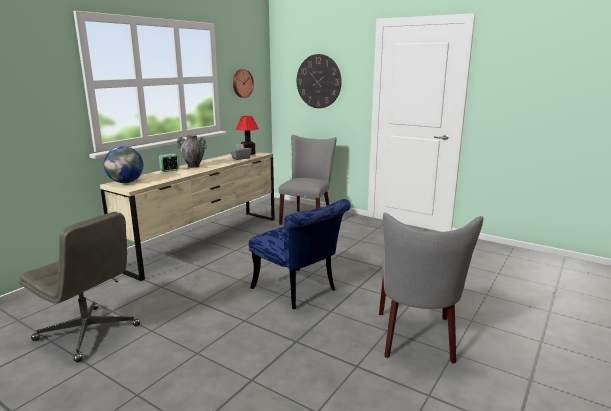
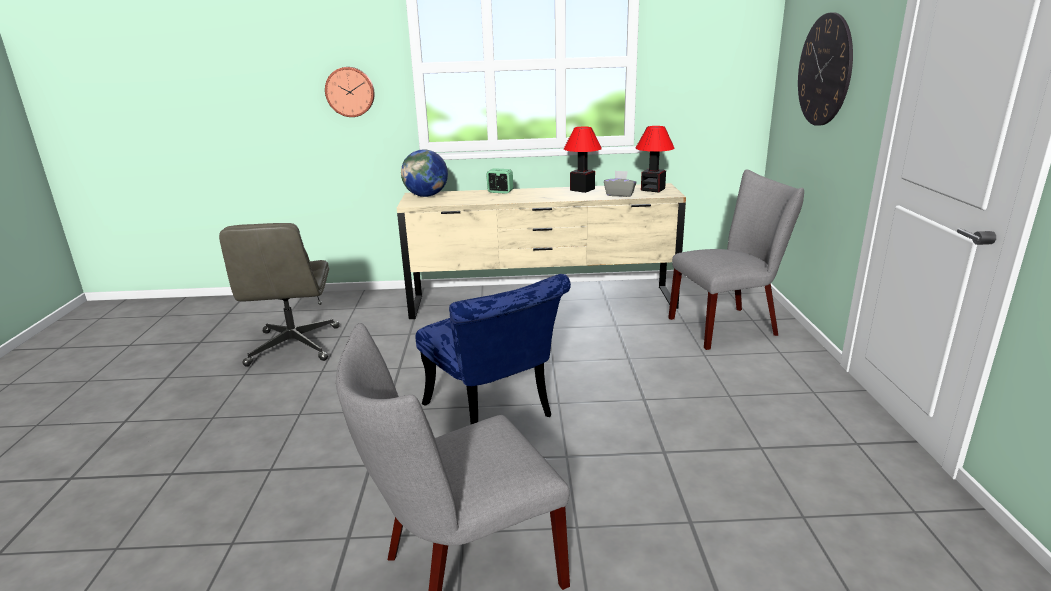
camera: 55 degrees right, 5 degrees up
vase [177,135,207,168] -> none
wall clock [233,69,254,98] -> wall clock moved to [325,67,375,117]
blue chair [249,199,351,309] -> blue chair turned 45 degrees counterclockwise [416,274,571,424]
none -> table lamp [564,127,602,193]

